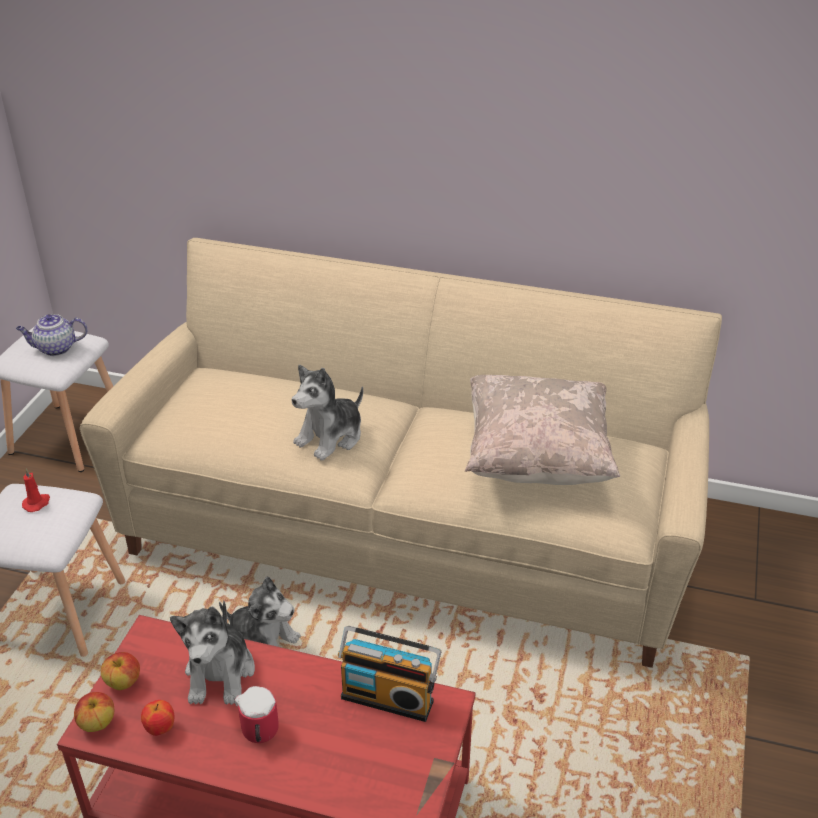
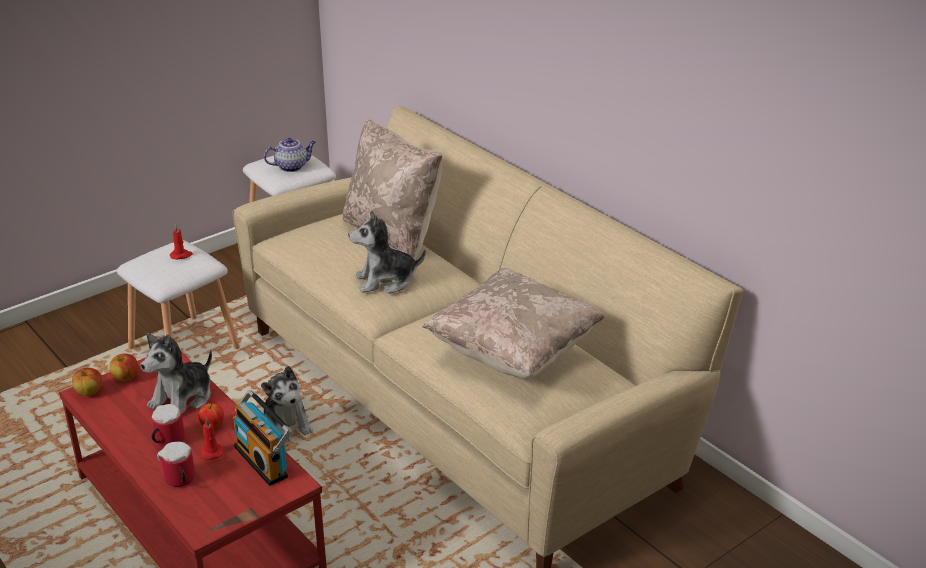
camera: 35 degrees right, 5 degrees down
teapot [16,314,88,356] -> teapot turned 135 degrees clockwise [264,138,316,172]
apple [141,700,174,736] -> apple moved to [198,403,224,430]
none -> mug [157,442,195,487]
none -> red candle [200,418,224,460]
none -> beige pillow [343,118,443,259]

